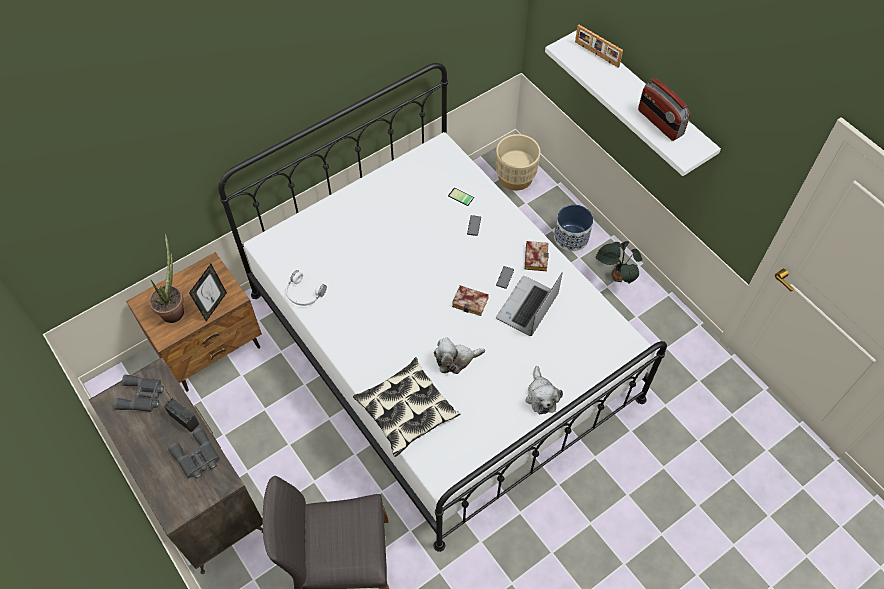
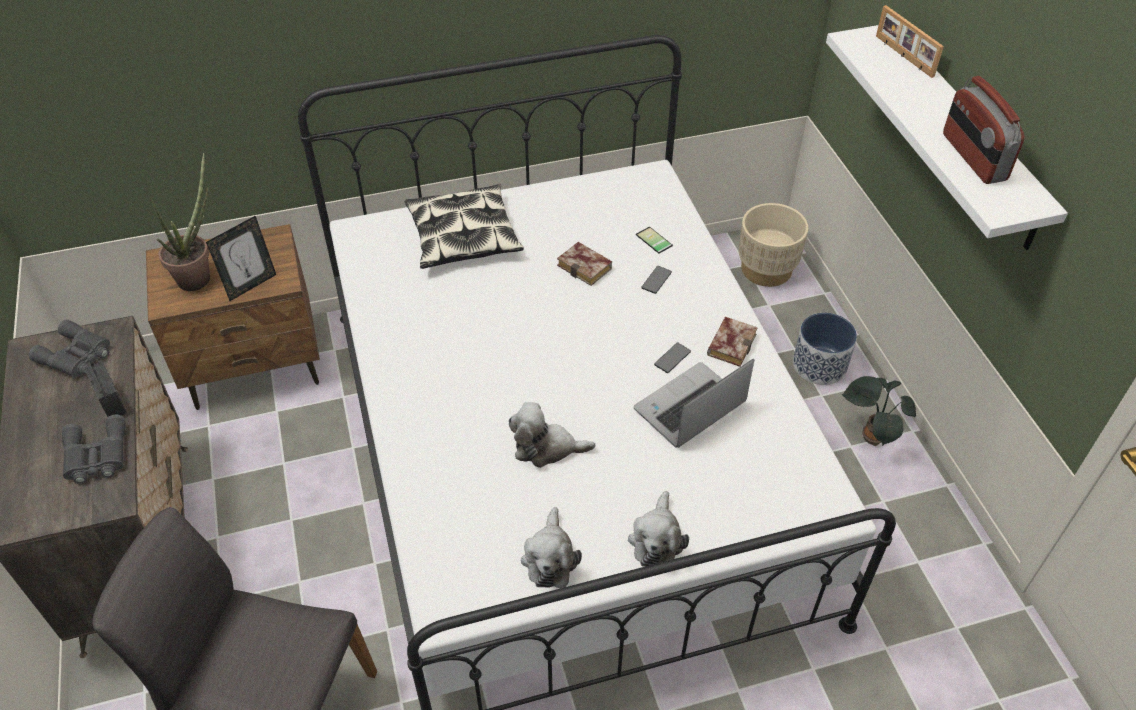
camera: 20 degrees right, 10 degrees down
white headphones [286,270,327,306] -> none
pillow [353,357,460,457] -> pillow moved to [405,184,524,269]
book [452,285,489,316] -> book moved to [557,242,612,286]
none -> plush toy [521,507,582,588]

